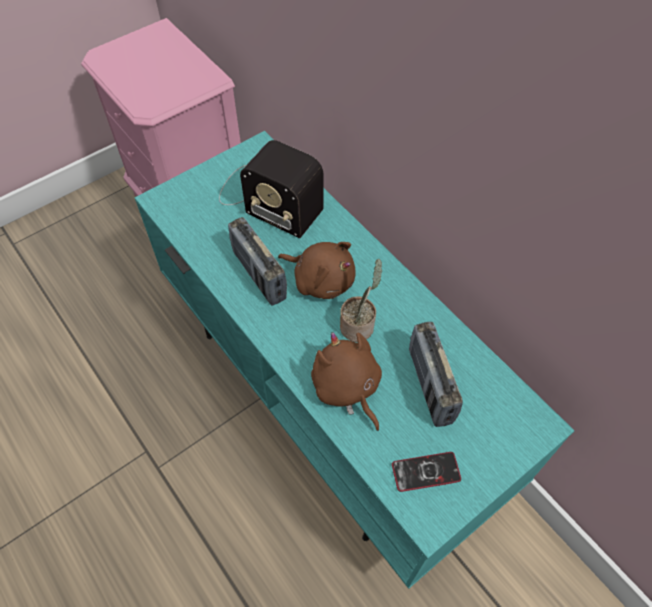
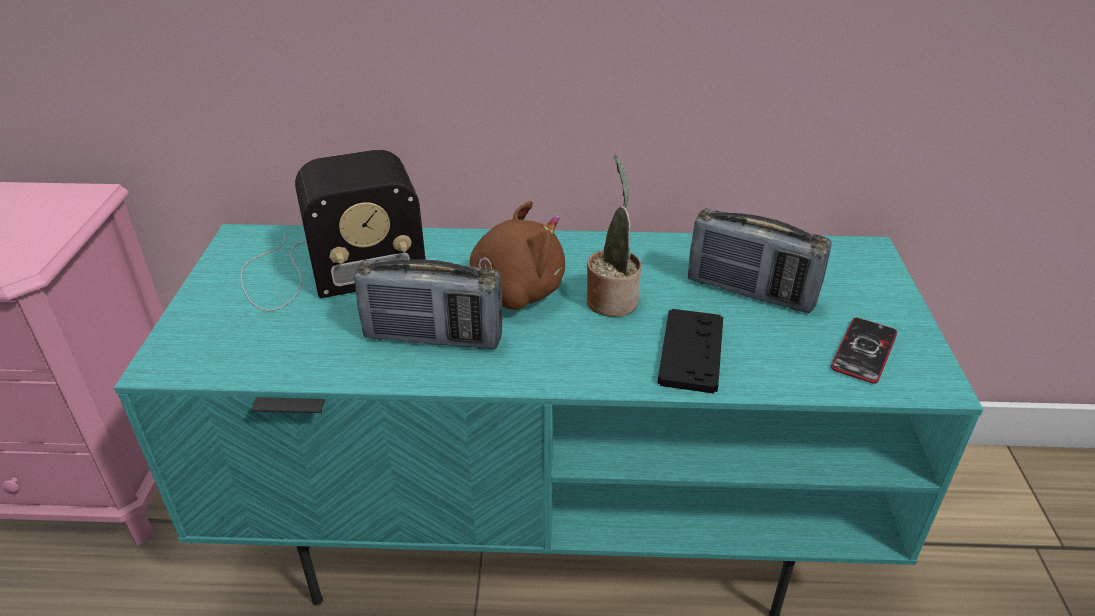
camera: 50 degrees left, 20 degrees down
brown plush toy [311,332,382,431] -> black game controller [657,309,723,394]

